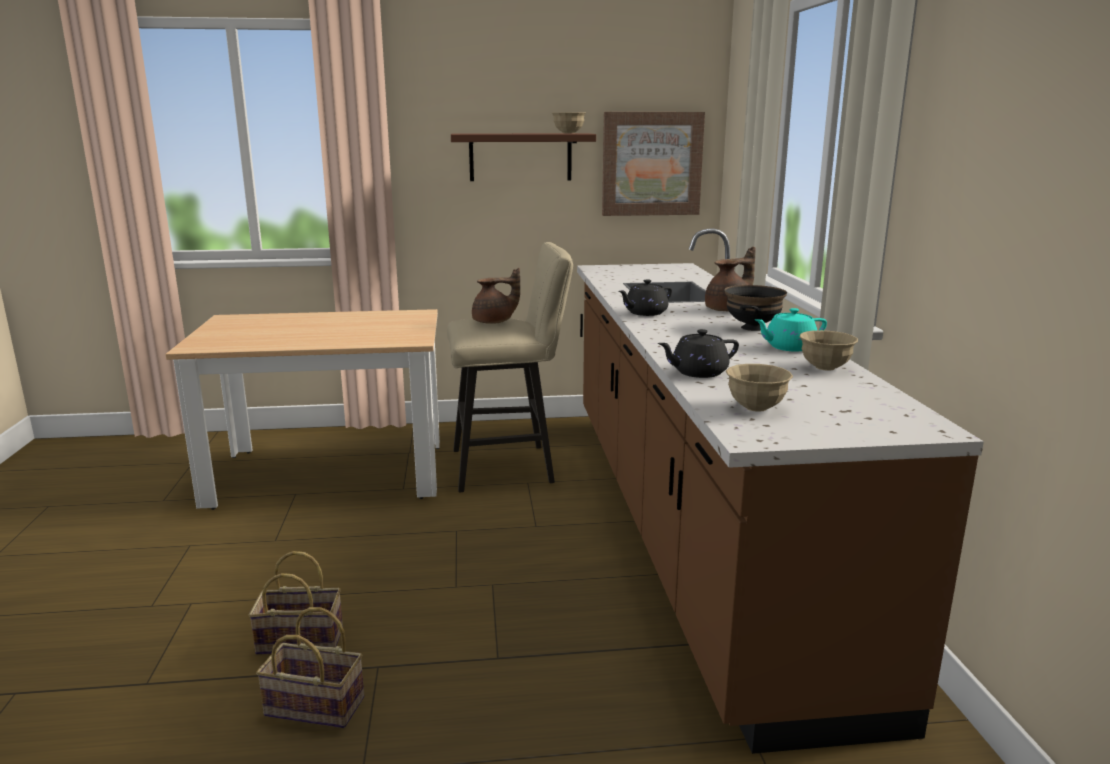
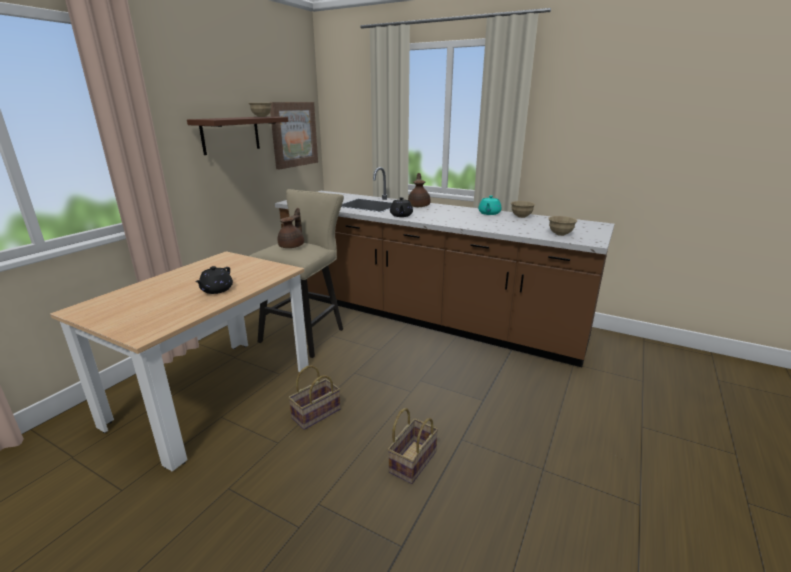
camera: 55 degrees left, 5 degrees up
basket [256,607,364,728] -> basket moved to [288,365,340,430]
black teapot [658,329,739,378] -> black teapot moved to [195,266,233,294]
black bowl [724,285,787,331] -> none

